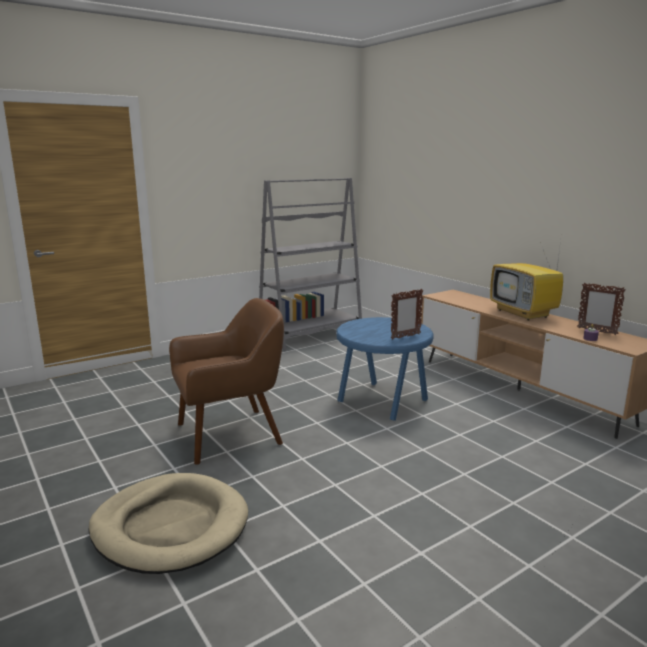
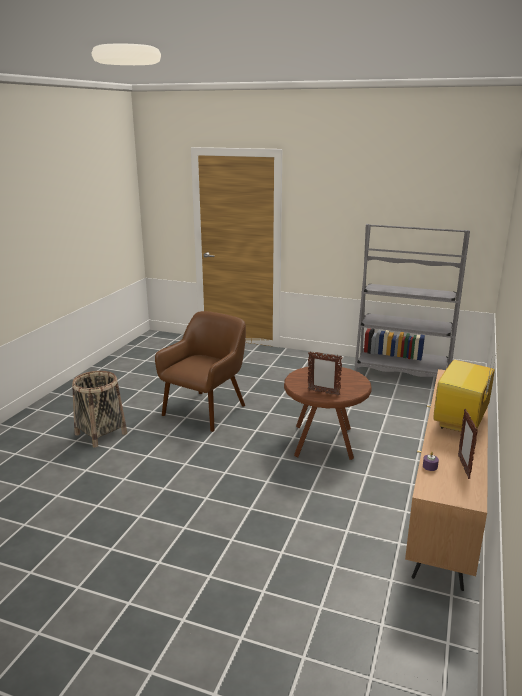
camera: 55 degrees right, 5 degrees up
beige dog bed [89,473,248,574] -> basket [72,371,127,448]
brown armchair [169,298,284,465] -> brown armchair turned 90 degrees counterclockwise [155,311,246,432]
blue side table [336,317,434,421] -> brown side table [284,366,372,460]

